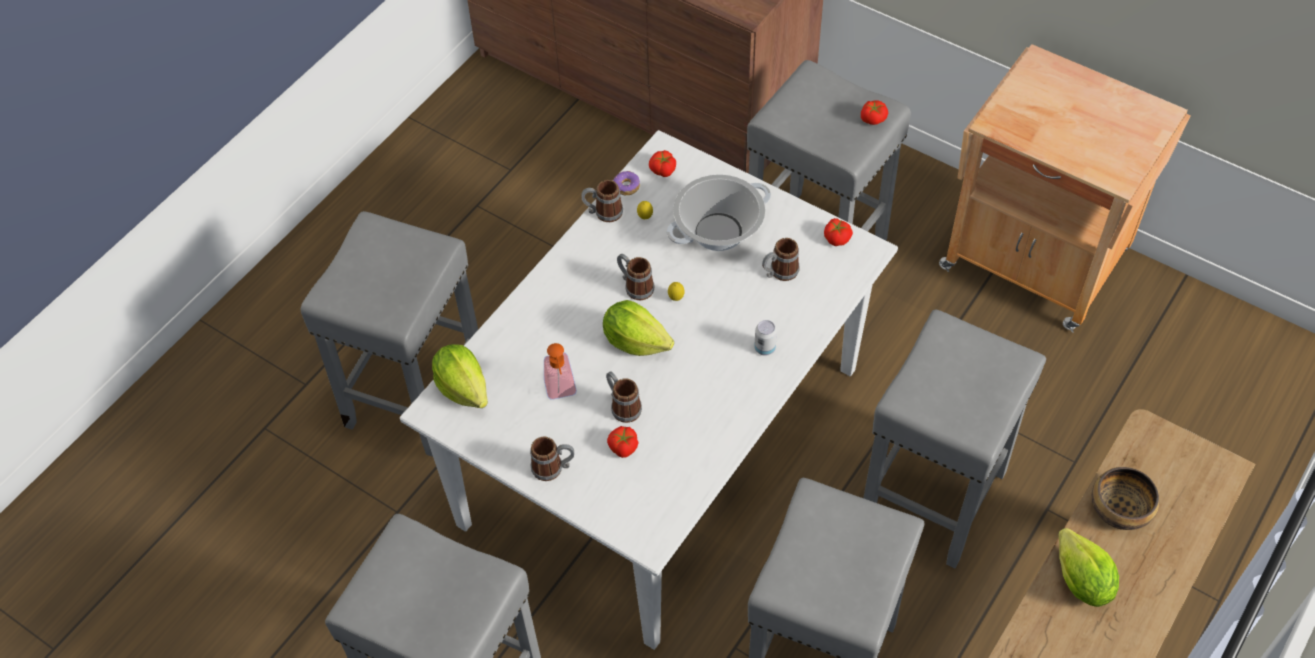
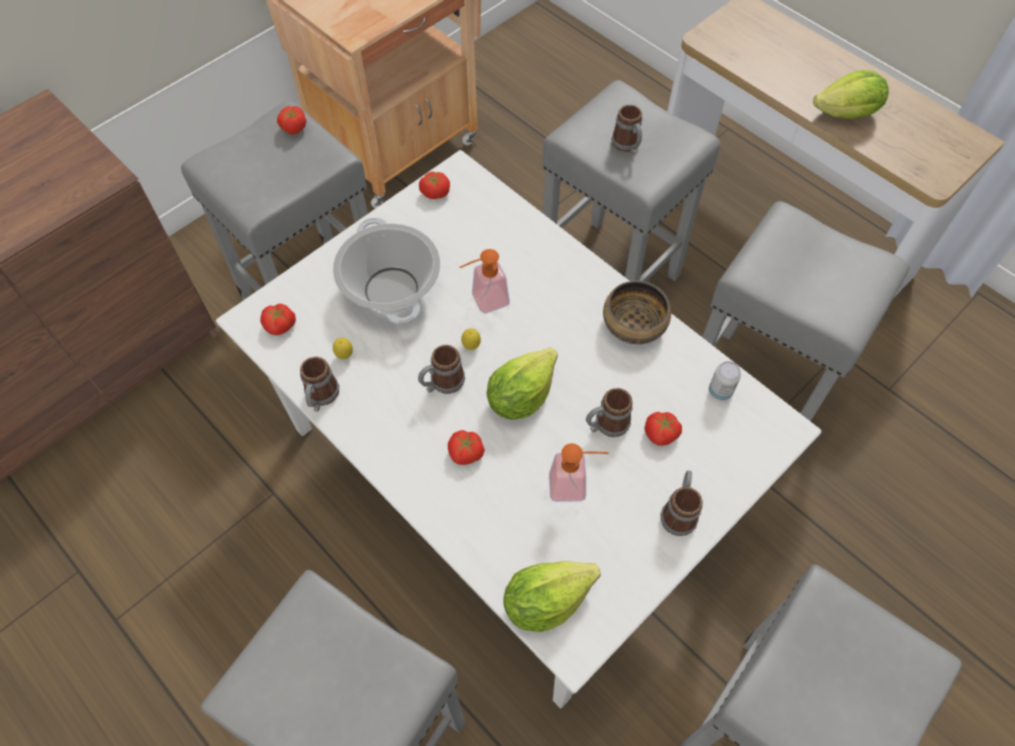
camera: 80 degrees left, 5 degrees up
donut [613,171,640,195] -> none
can [754,320,777,356] -> can moved to [709,361,741,401]
mug [762,238,799,281] -> mug moved to [611,105,642,154]
bowl [1092,467,1159,530] -> bowl moved to [603,281,671,344]
none -> tomato [448,430,485,465]
none -> soap dispenser [460,249,510,314]

